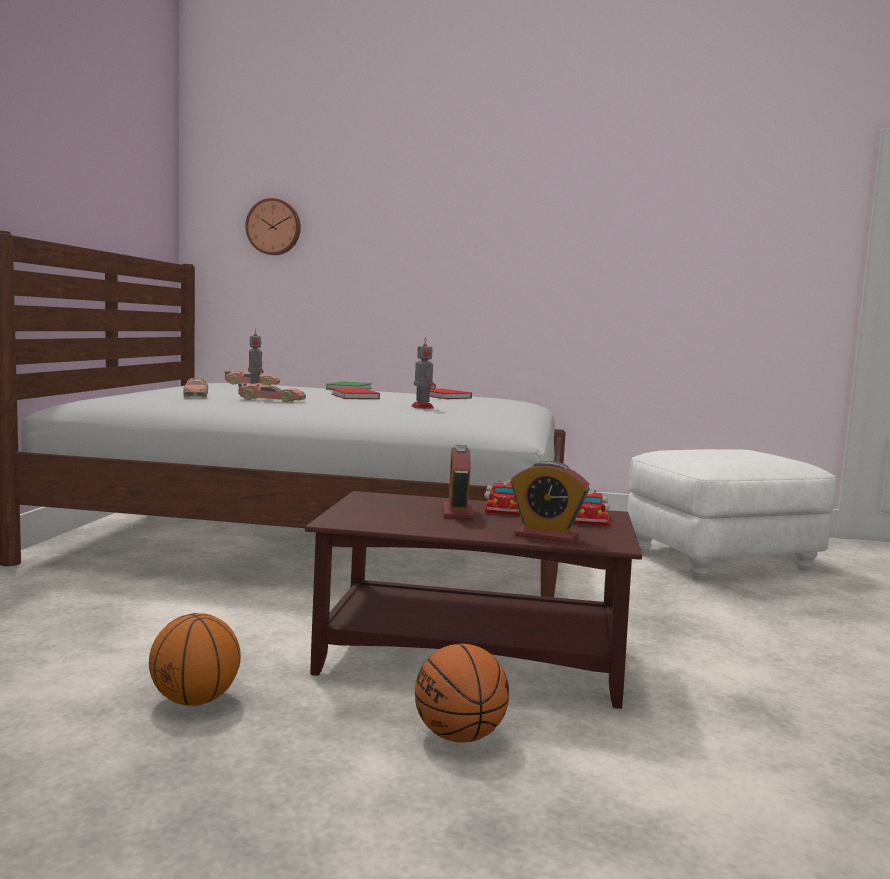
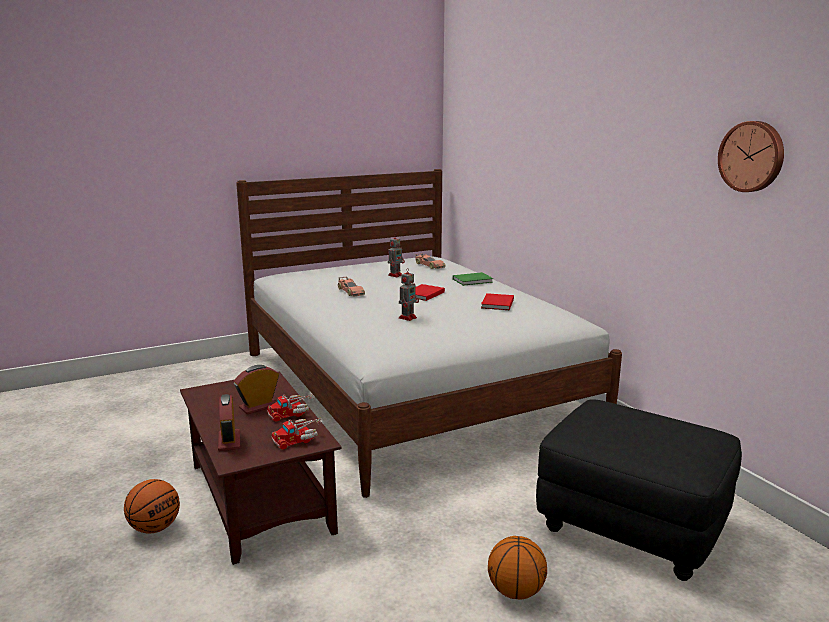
camera: 55 degrees right, 10 degrees up
basketball [149,613,241,706] -> basketball moved to [488,536,547,600]
toy car [184,378,208,398] -> none
wall clock [245,198,301,255] -> wall clock moved to [718,121,784,192]
white ottoman [627,449,836,579] -> black ottoman [536,399,742,581]

